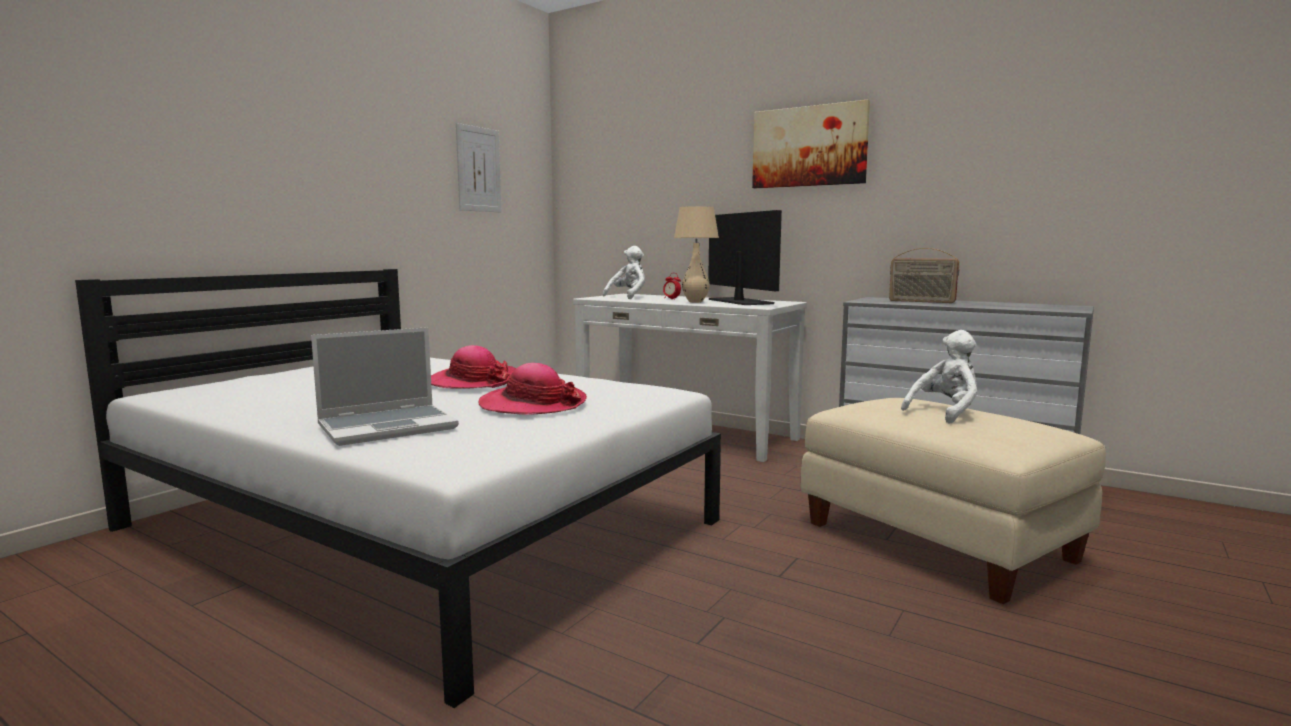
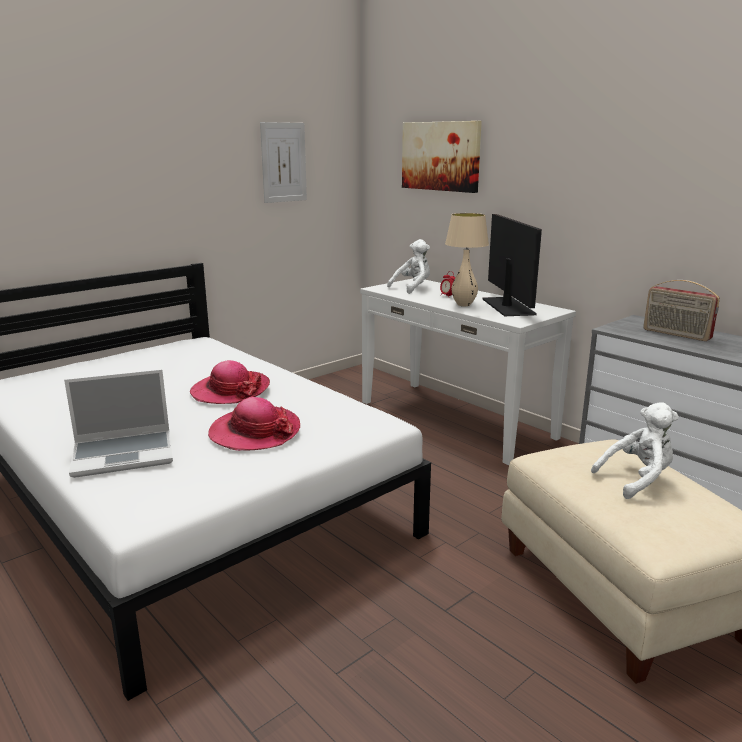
camera: 15 degrees right, 10 degrees up
picture [752,100,870,188] -> picture moved to [402,121,482,193]

